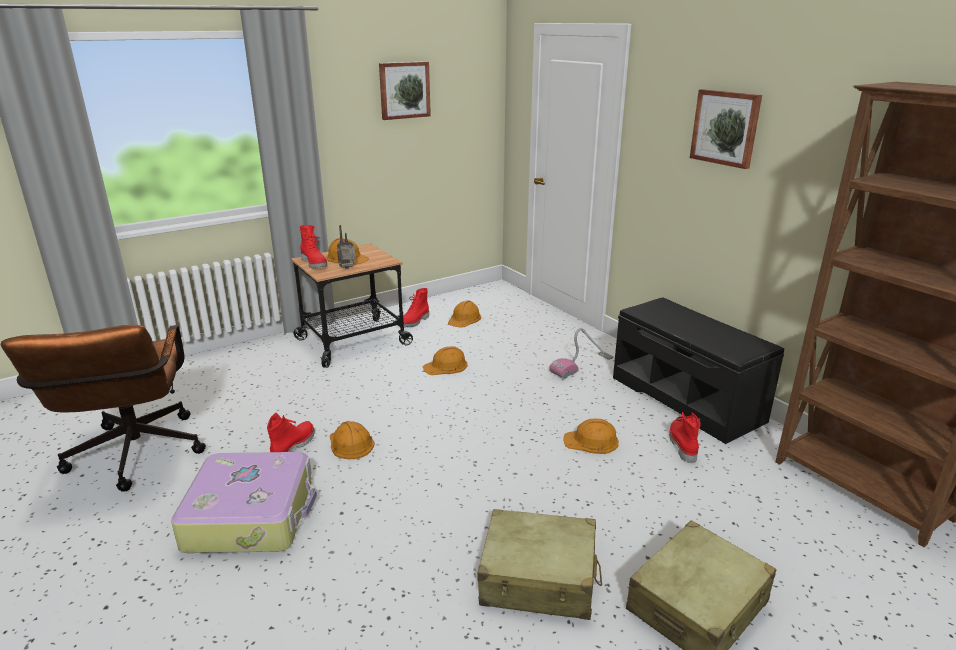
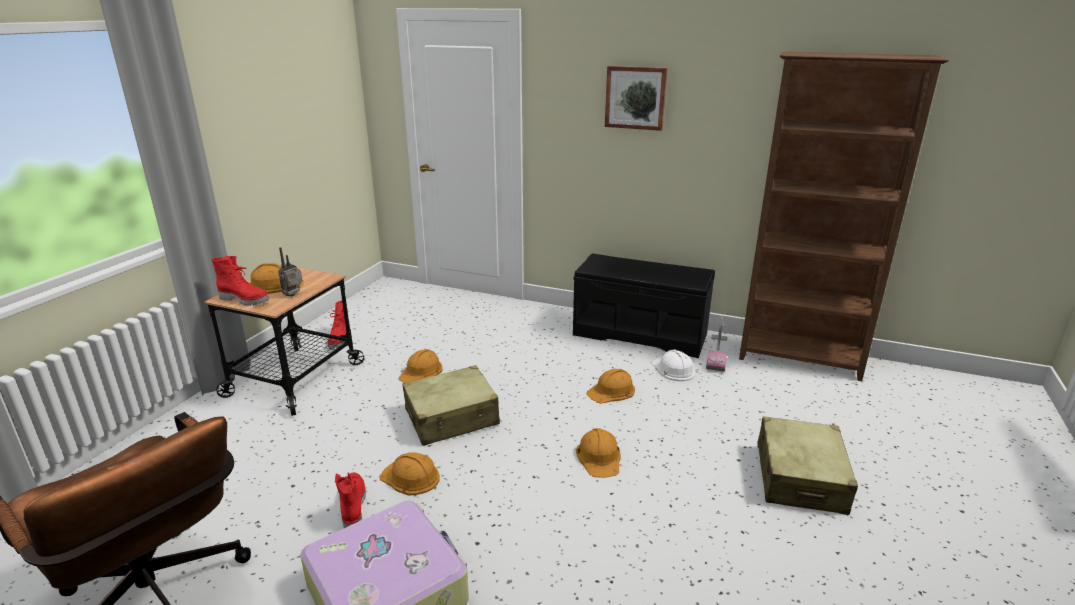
camera: 35 degrees left, 0 degrees up
picture [379,61,431,120] -> none
orange hard hat [448,300,481,328] -> orange hard hat moved to [576,428,621,478]
beige suitcase [477,509,602,620] -> beige suitcase moved to [402,365,500,446]
vacuum cleaner [549,328,614,379] -> vacuum cleaner moved to [706,317,727,372]
red boot [669,412,701,463] -> white hard hat [652,349,695,381]

